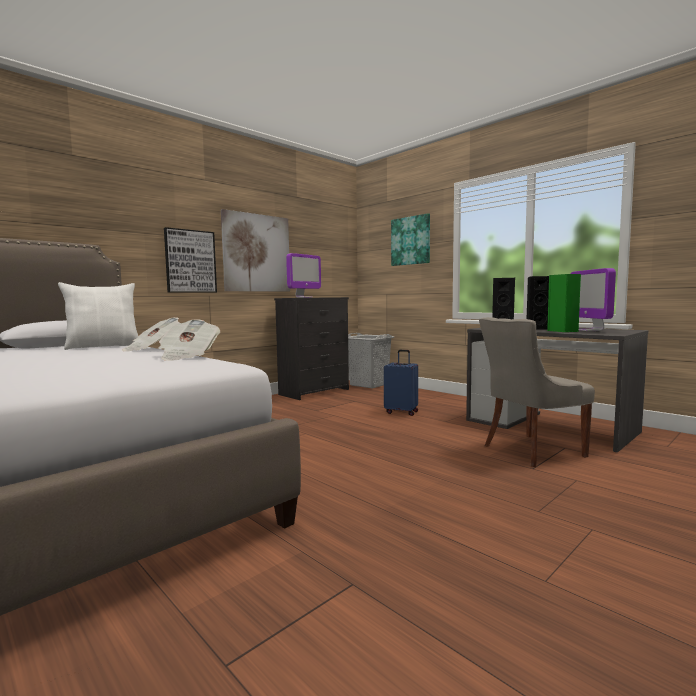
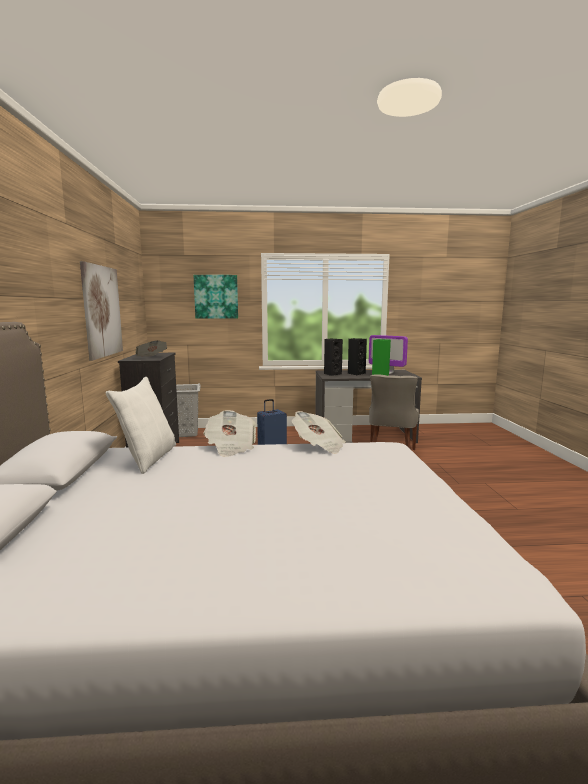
camera: 50 degrees left, 5 degrees up
picture [164,227,217,292] -> none
monitor [286,253,321,298] -> newspaper [136,340,167,357]

